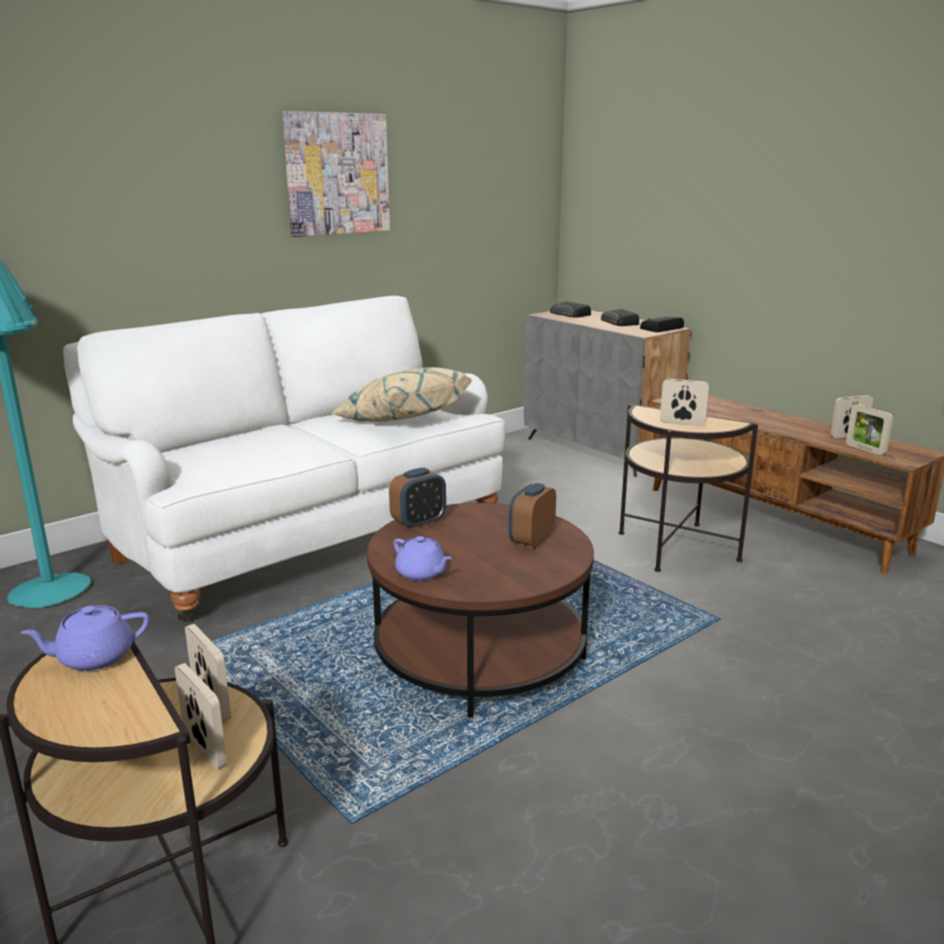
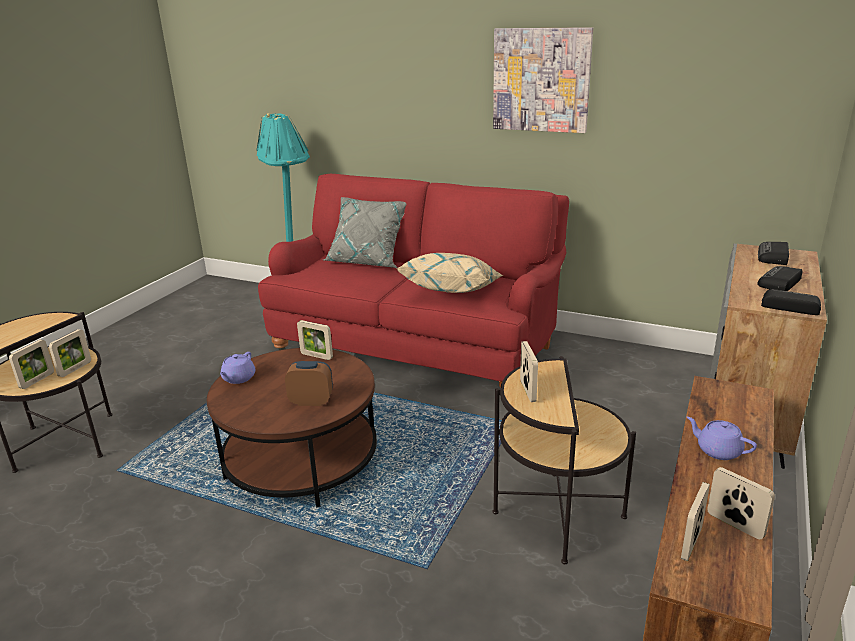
camera: 65 degrees right, 5 degrees up
purple teapot [20,605,150,671] -> purple teapot moved to [687,417,757,460]
white sofa [63,296,506,621] -> red sofa [258,174,569,388]
alarm clock [389,468,446,530] -> picture frame [297,320,333,360]
none -> grey pillow [324,197,406,268]

